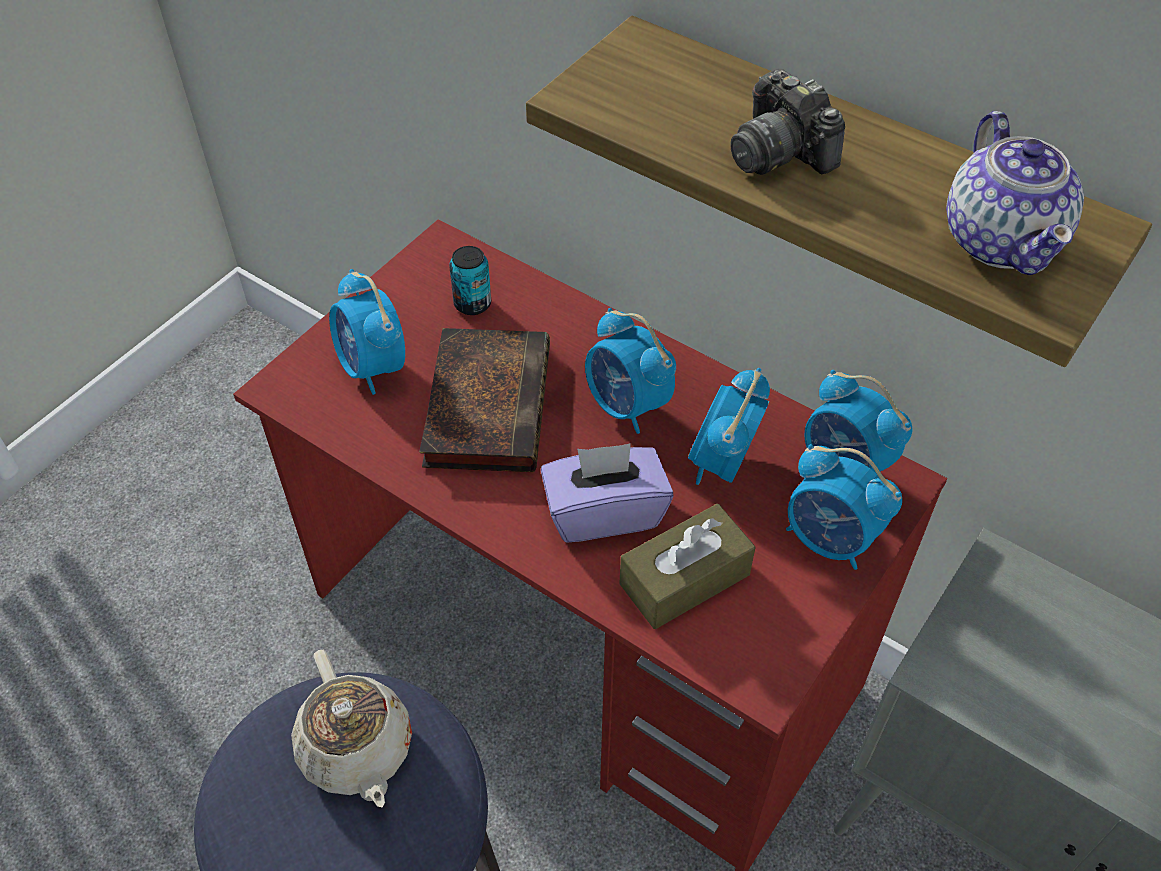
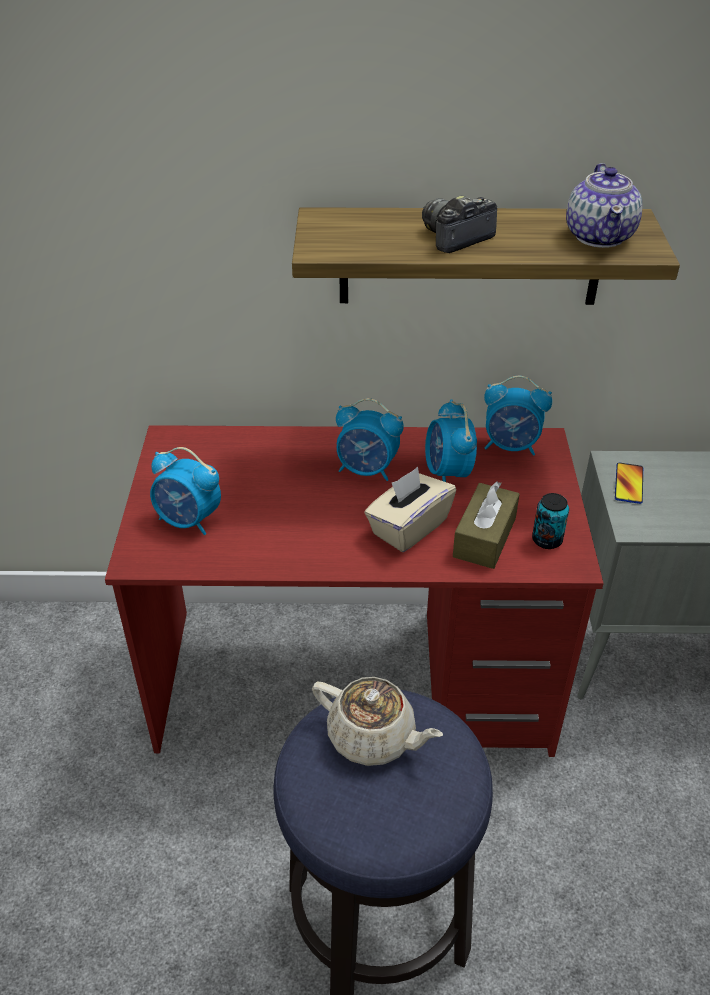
camera: 35 degrees left, 10 degrees down
book [419,328,550,472] -> none
can [449,246,491,315] -> can moved to [532,493,569,549]
purple tissue box [541,443,673,543] -> beige tissue box [364,467,456,552]
camera [731,69,845,175] -> camera turned 120 degrees clockwise [422,195,497,253]
alarm clock [786,444,902,570] -> none
teapot [946,111,1084,275] -> teapot turned 45 degrees clockwise [566,163,642,248]
none -> phone [615,463,643,504]

